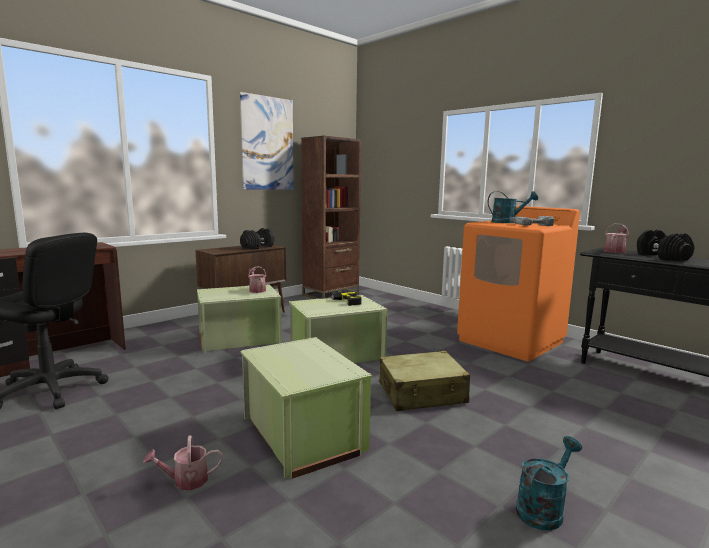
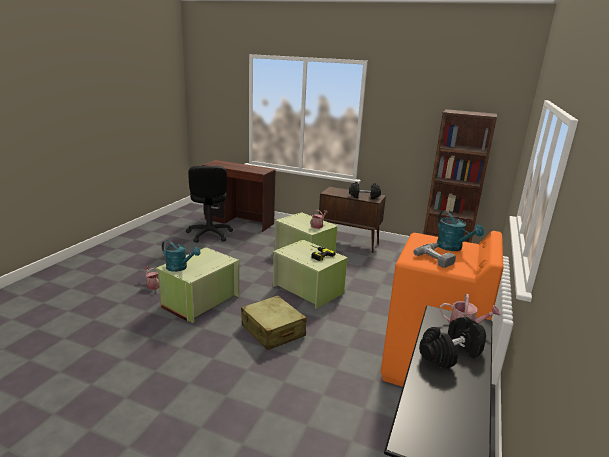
camera: 65 degrees right, 10 degrees up
picture [240,92,294,189] -> none
turquoise watering can [516,436,582,530] -> turquoise watering can moved to [162,240,201,272]

